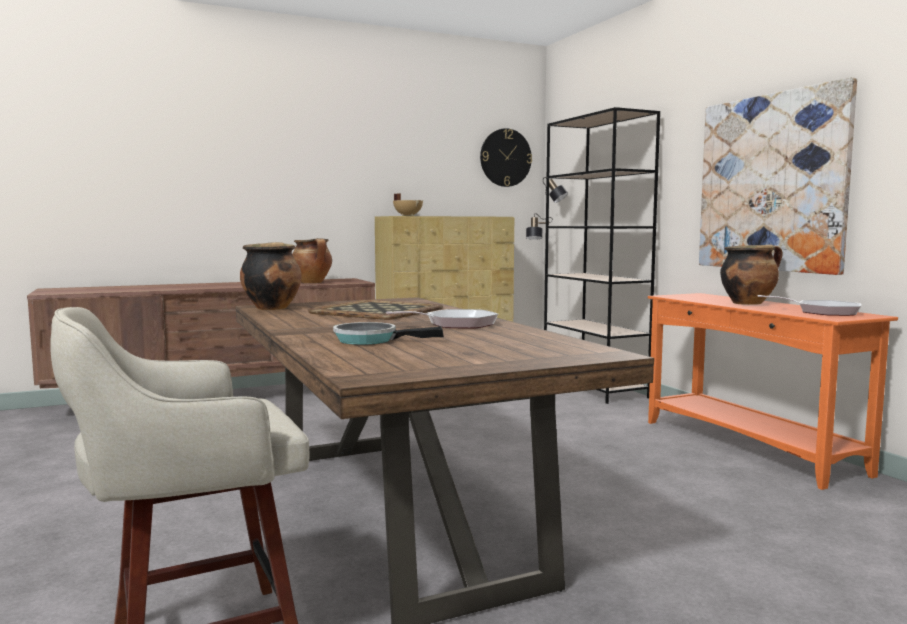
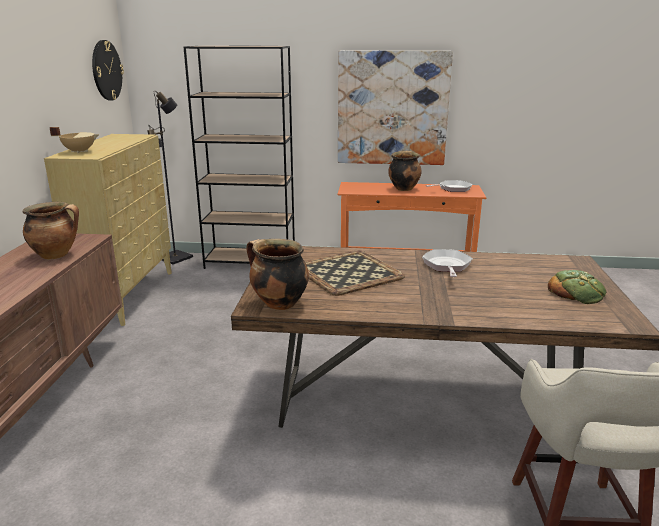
camera: 60 degrees left, 15 degrees up
frying pan [333,322,444,345] -> none
none -> bread [548,270,607,304]

